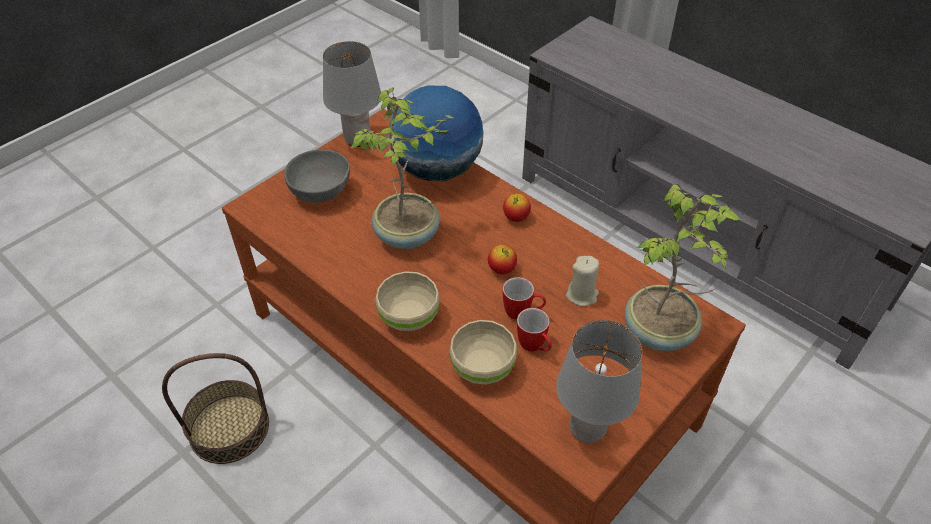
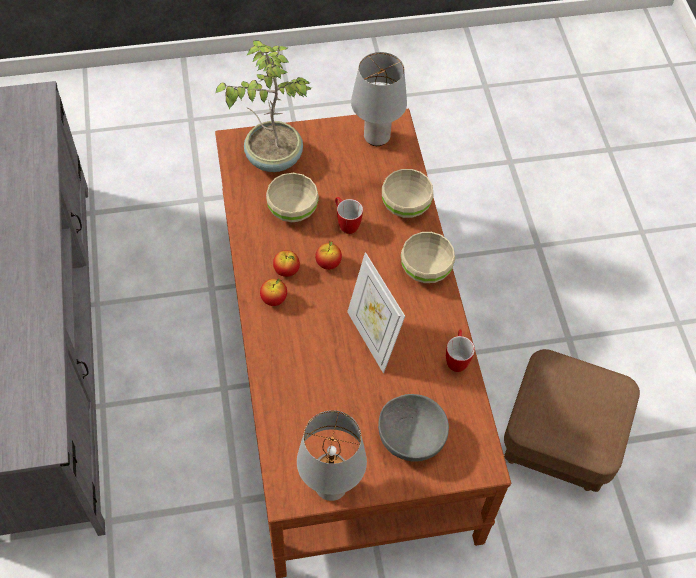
camera: 145 degrees left, 10 degrees up
basket [162,353,269,464] -> brown ottoman [504,349,640,492]
potted plant [350,87,455,249] -> picture frame [347,252,405,373]
globe [388,86,484,182] -> none
mug [517,308,552,351] -> mug moved to [446,329,475,372]
beige candle [566,256,599,306] -> beige bowl [266,173,319,222]
none -> apple [273,250,300,277]

